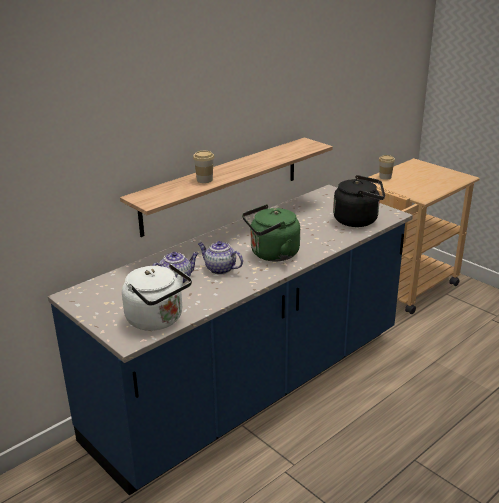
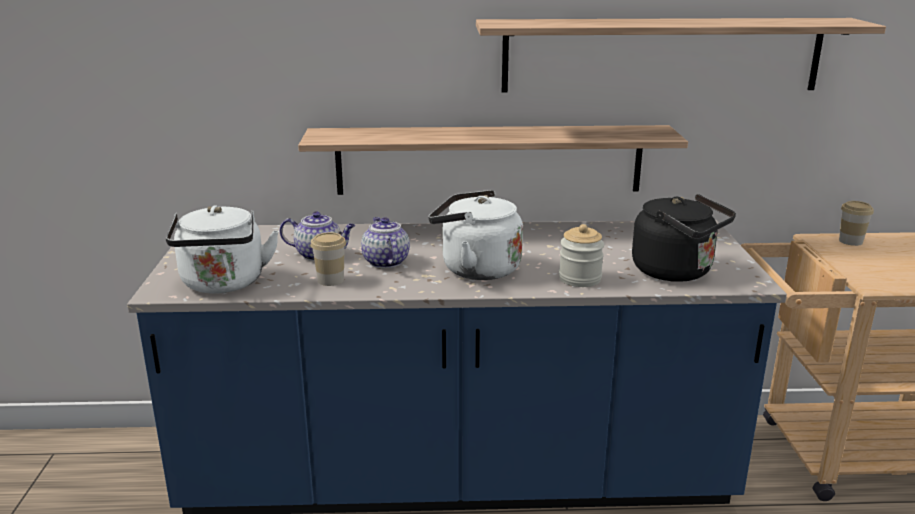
camera: 40 degrees right, 5 degrees down
cup [193,151,214,183] -> cup moved to [310,232,346,286]
green kettle [242,204,300,261] -> white kettle [428,190,523,280]
none -> shelf [476,18,886,92]
none -> jar [559,224,604,287]

